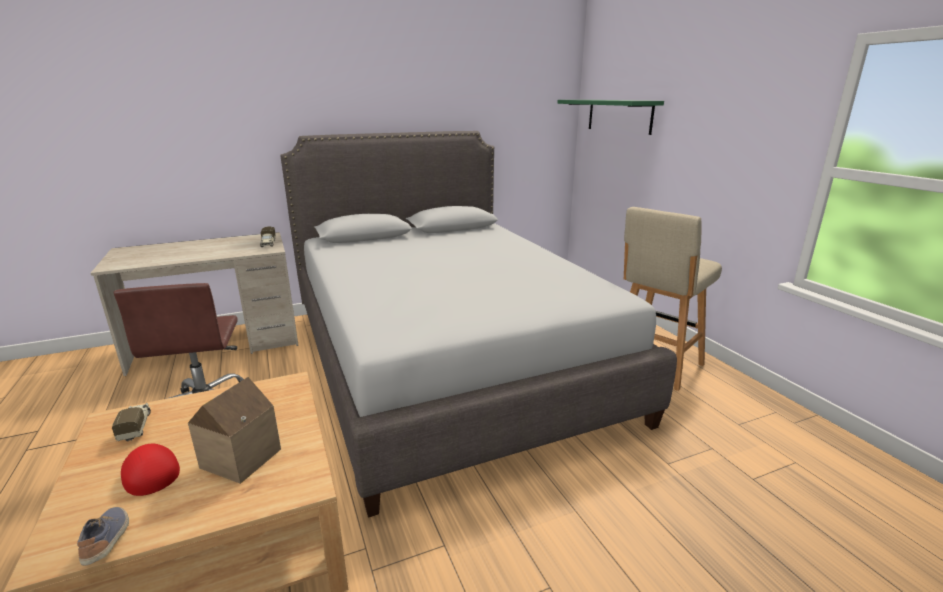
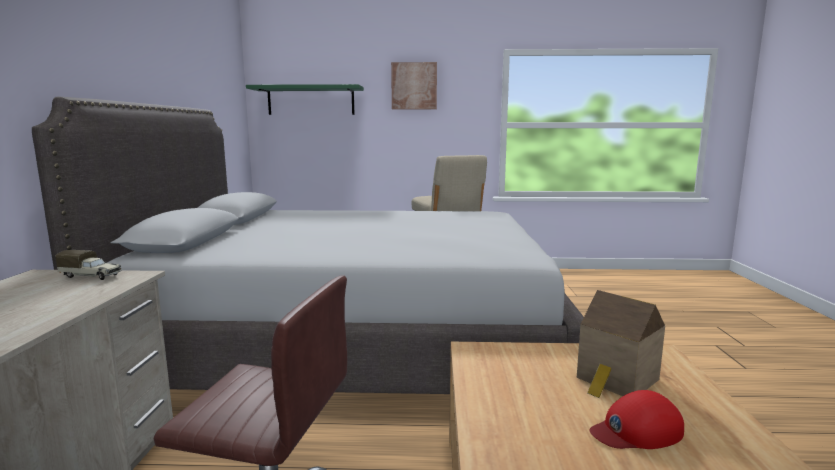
camera: 65 degrees left, 10 degrees down
shoe [77,507,129,566] -> none
toy truck [112,403,151,441] -> none
none -> picture [391,62,437,109]

